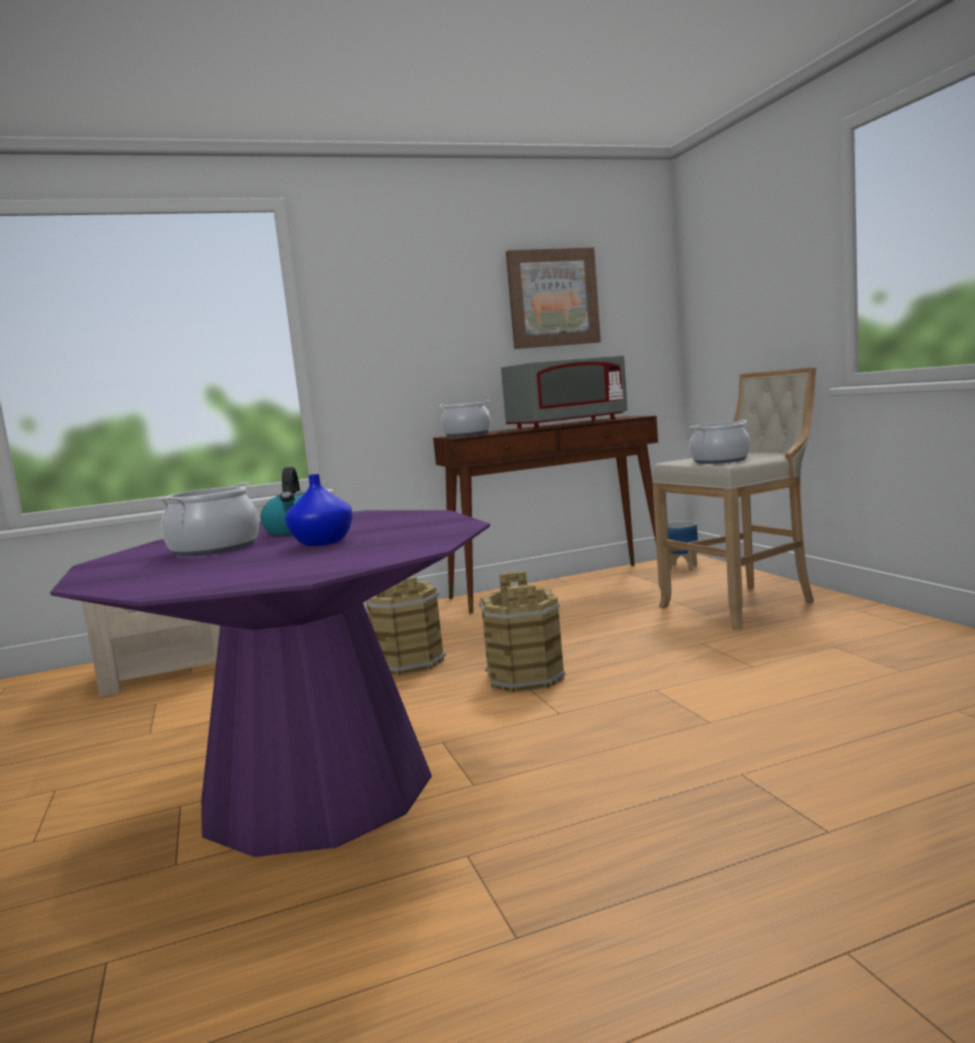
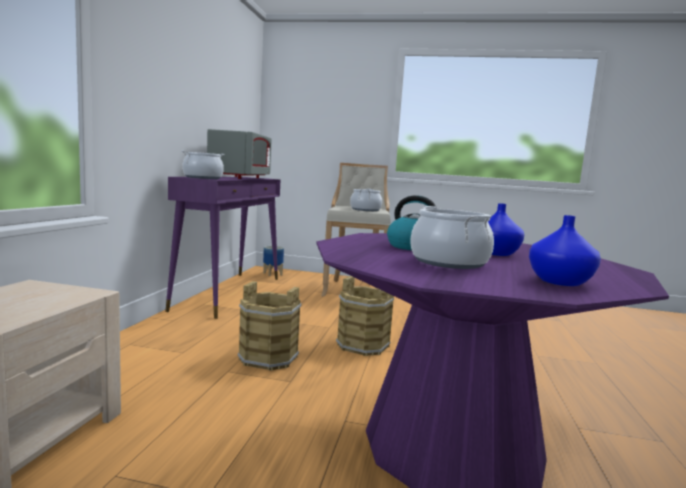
camera: 60 degrees left, 0 degrees up
brown console table [433,416,658,614] -> purple console table [165,177,280,319]
picture [506,248,601,349] -> none
none -> blue vase [529,215,601,286]

